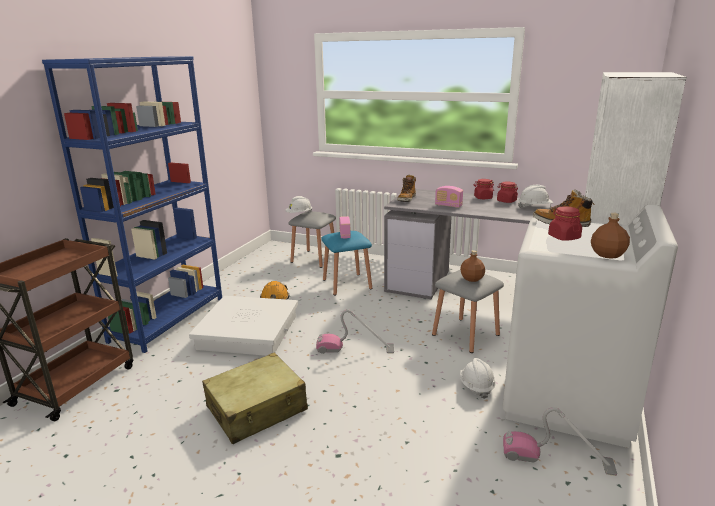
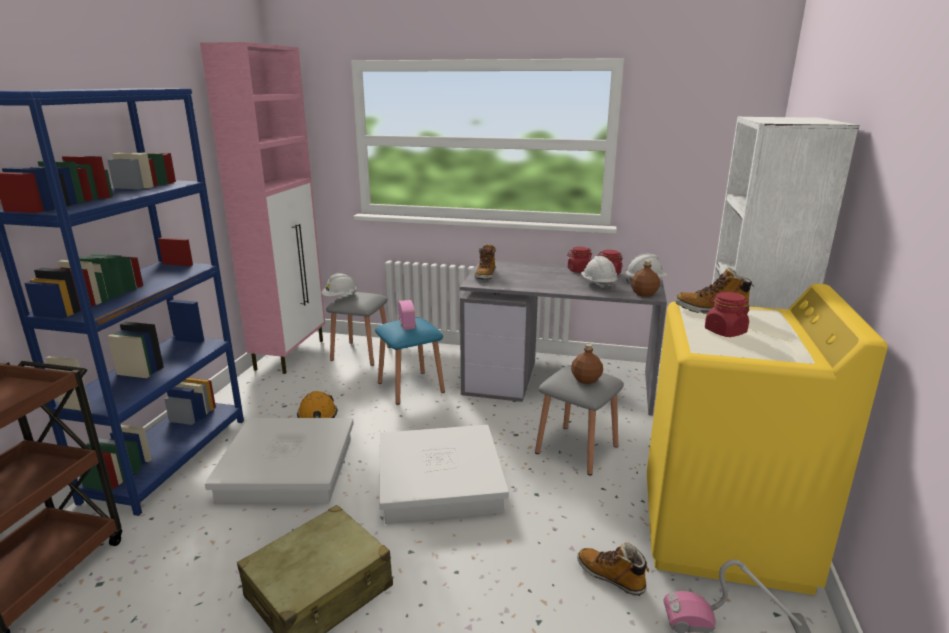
camera: 10 degrees left, 0 degrees up
vacuum cleaner [316,309,394,354] -> white storage box [379,425,509,524]
radio [435,186,463,208] -> none
white hard hat [460,358,496,399] -> white hard hat moved to [581,256,618,291]
white washing machine [502,205,678,448] -> yellow washing machine [647,284,888,595]
brown bottle [591,213,630,259] -> brown bottle moved to [631,260,660,297]
none -> pink cabinet [200,42,325,374]
none -> boot [577,542,649,596]

